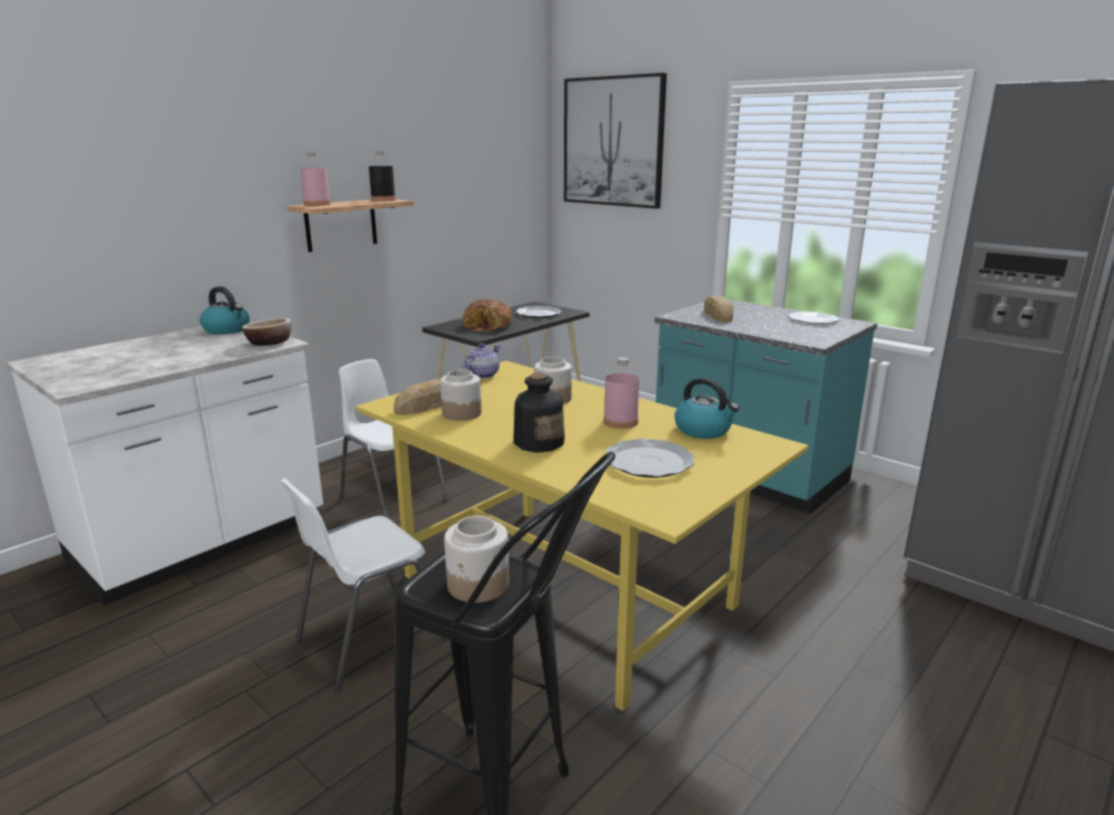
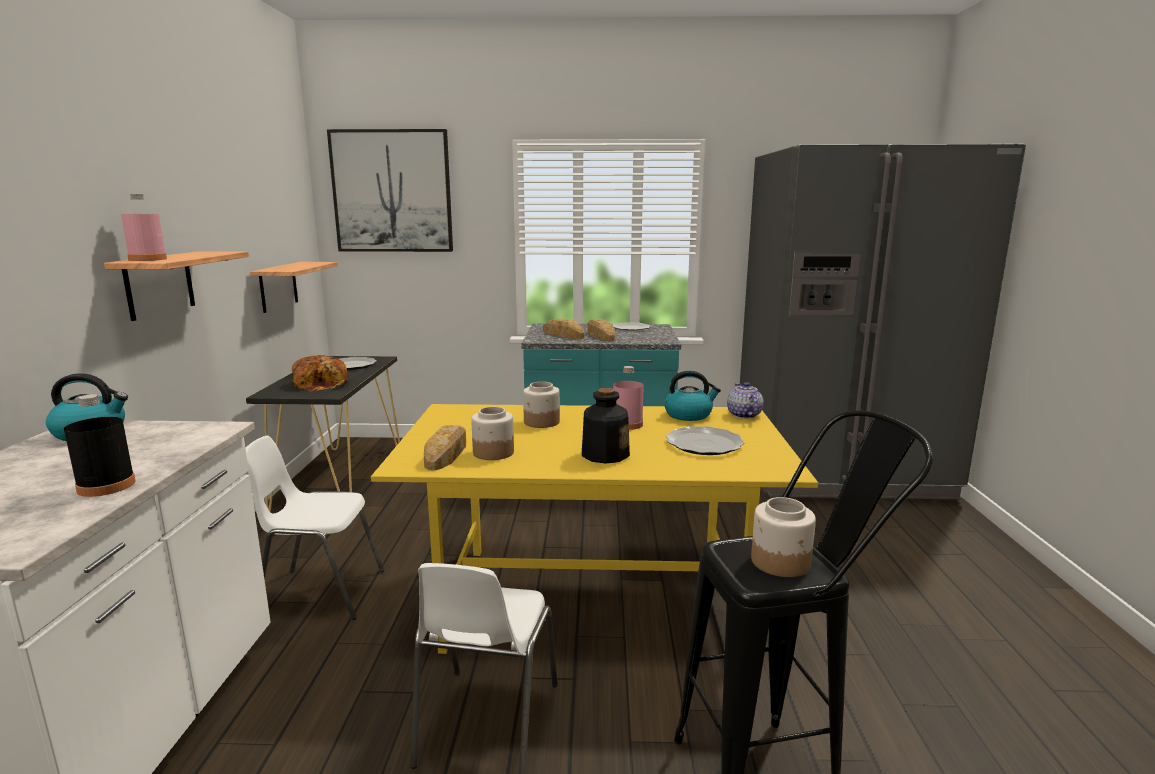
camera: 40 degrees left, 5 degrees down
bowl [242,318,292,346] -> none
black bottle [369,151,396,202] -> black bottle moved to [64,394,136,497]
teapot [463,343,500,379] -> teapot moved to [727,382,764,419]
none -> shelf [250,262,338,313]
none -> bread [587,319,615,341]

